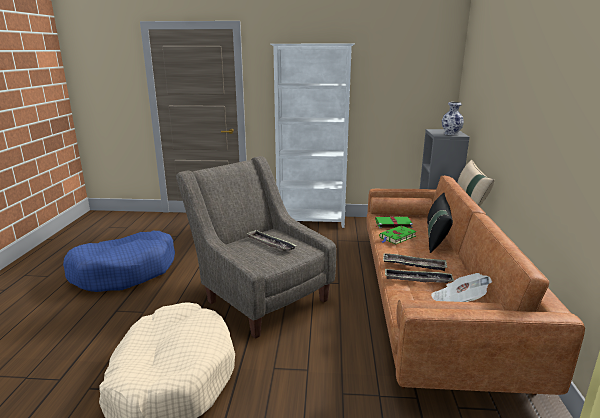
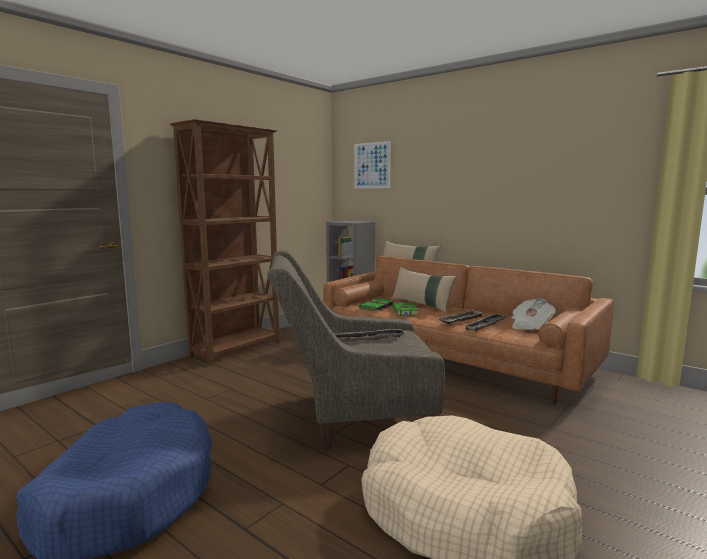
camera: 55 degrees left, 10 degrees down
white bookcase [271,44,354,228] -> brown bookcase [170,119,280,366]
black pillow [427,193,453,253] -> beige pillow [392,267,457,312]
vase [442,102,464,135] -> none
none -> picture [354,141,391,188]

